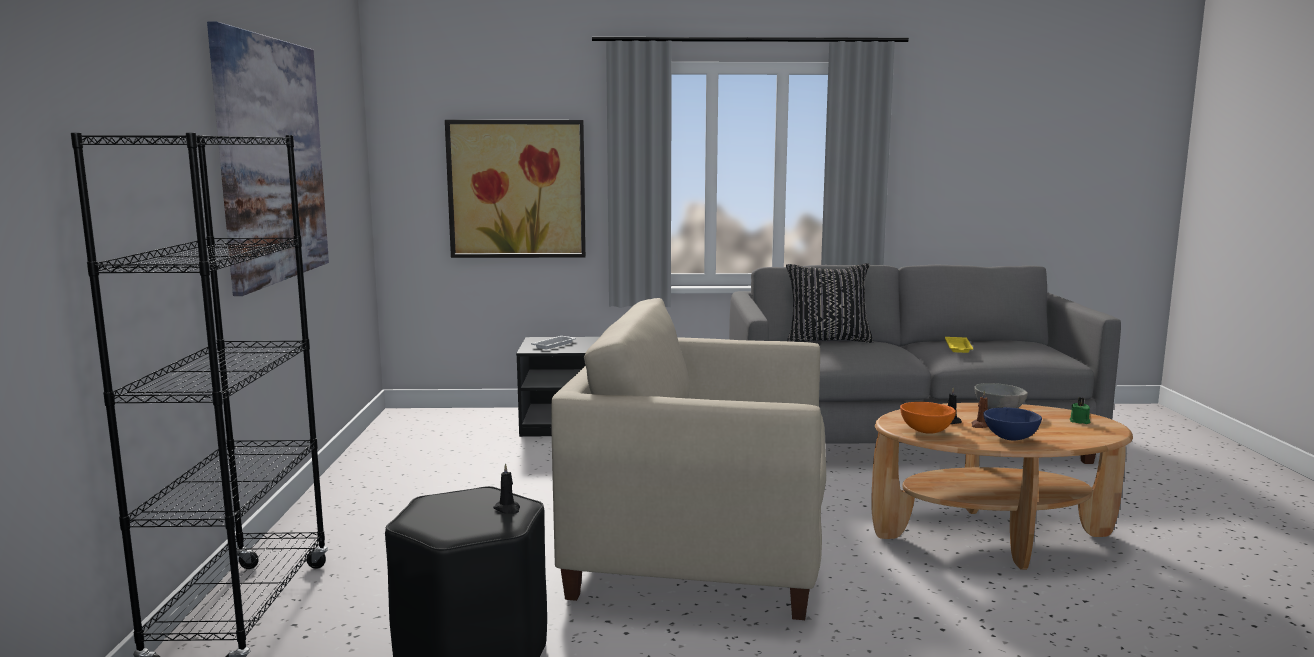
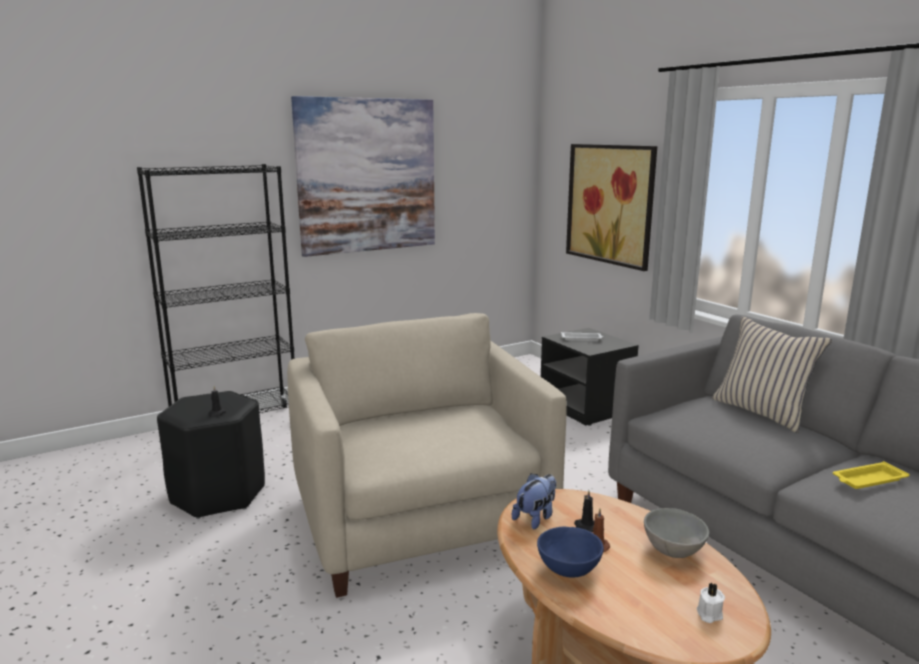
camera: 60 degrees right, 5 degrees up
black pillow [786,263,873,343] -> beige pillow [712,317,832,433]
orange bowl [900,402,956,434] -> plush toy [512,473,556,529]
green candle [1070,398,1090,424] -> white candle [697,583,725,623]

